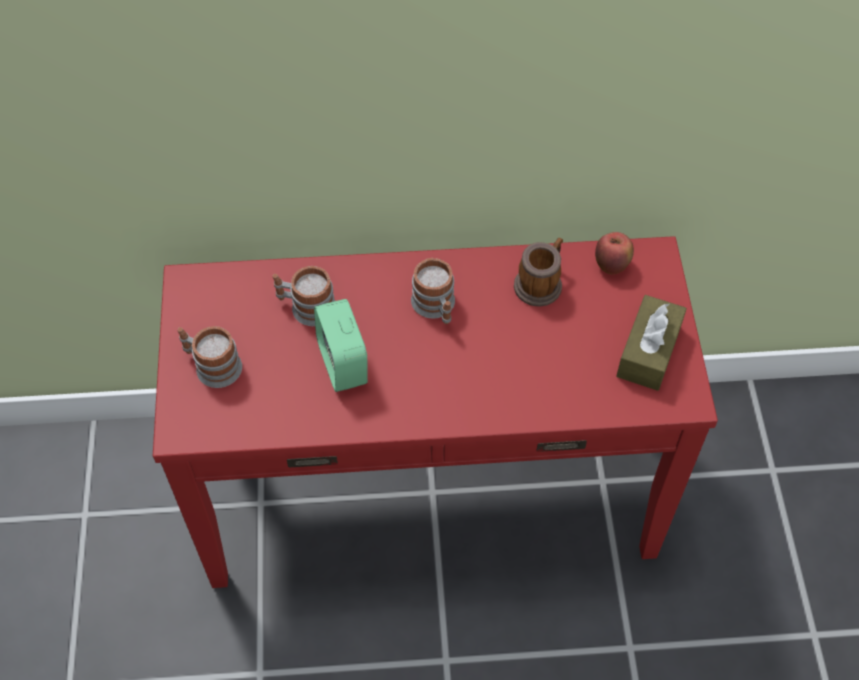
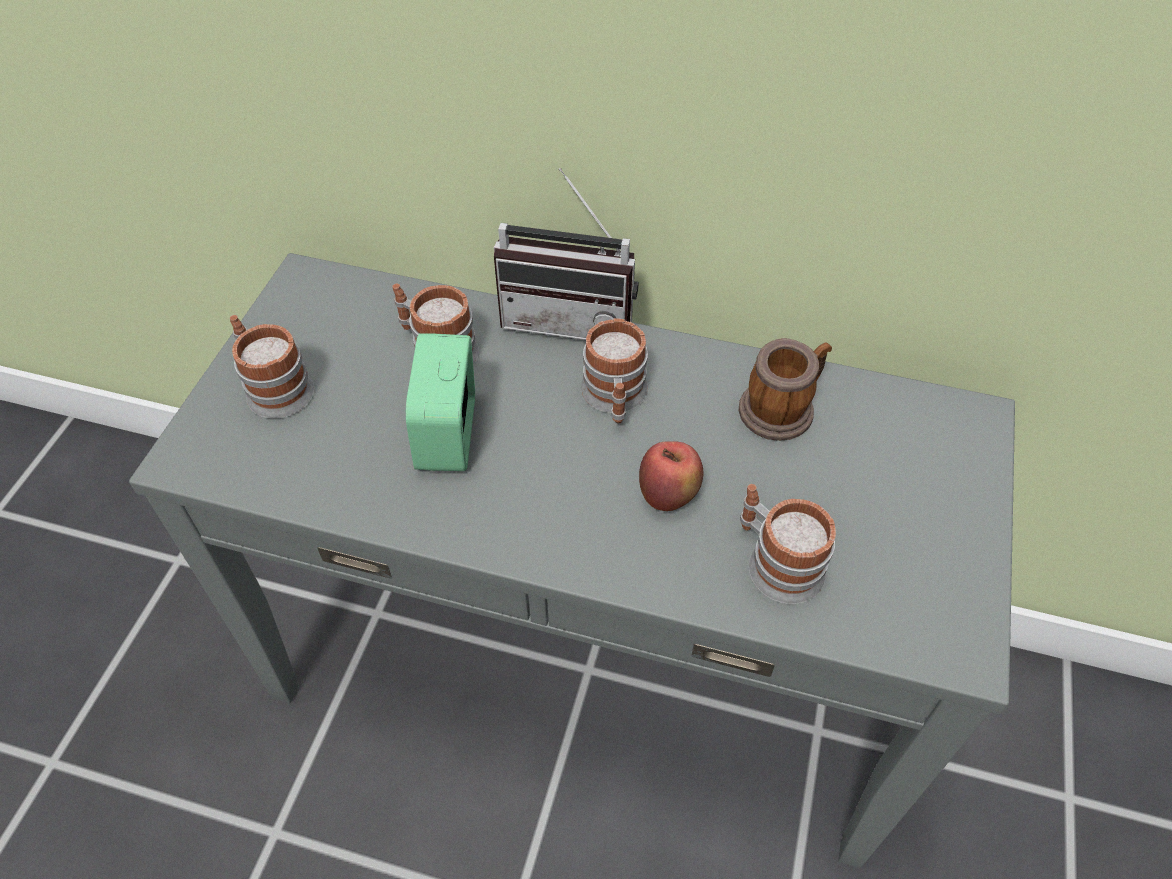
camera: 20 degrees right, 5 degrees down
red console table [153,236,718,588] -> grey console table [129,253,1015,868]
apple [595,232,634,274] -> apple moved to [639,441,703,511]
brown tissue box [617,295,687,391] -> none
none -> radio [494,168,639,340]
none -> mug [740,484,836,604]

